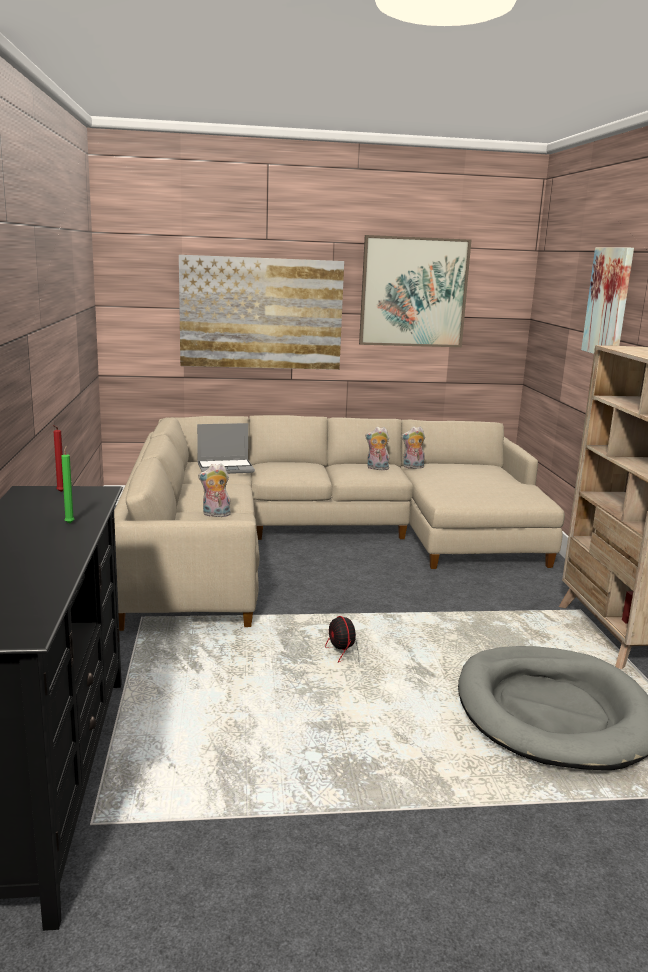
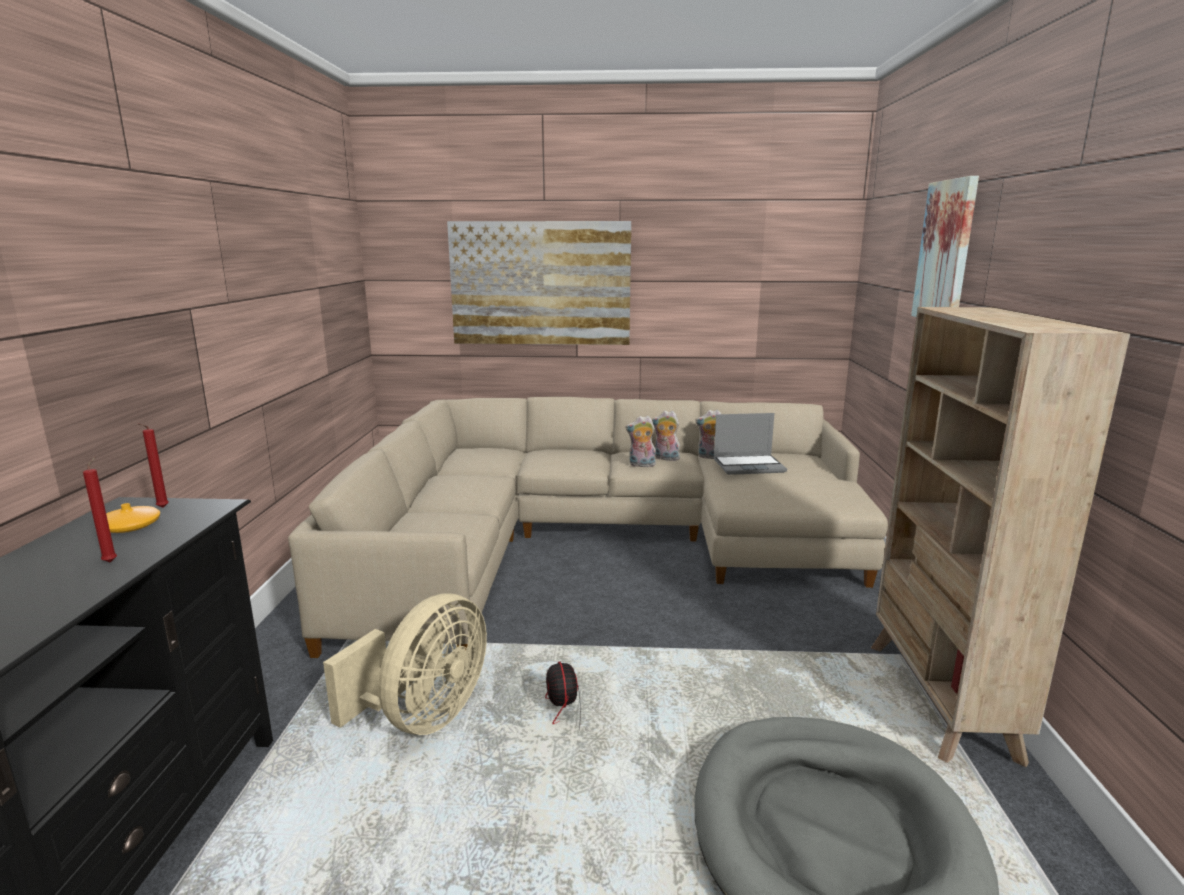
camera: 10 degrees right, 0 degrees up
green candle [61,446,75,524] -> red candle [83,456,117,562]
laptop [197,423,255,474] -> laptop moved to [713,413,787,475]
plush toy [198,464,231,517] -> plush toy moved to [625,416,656,467]
picture [359,235,471,347] -> none
none -> orange vase [106,503,160,533]
none -> beige fan [323,593,487,735]

